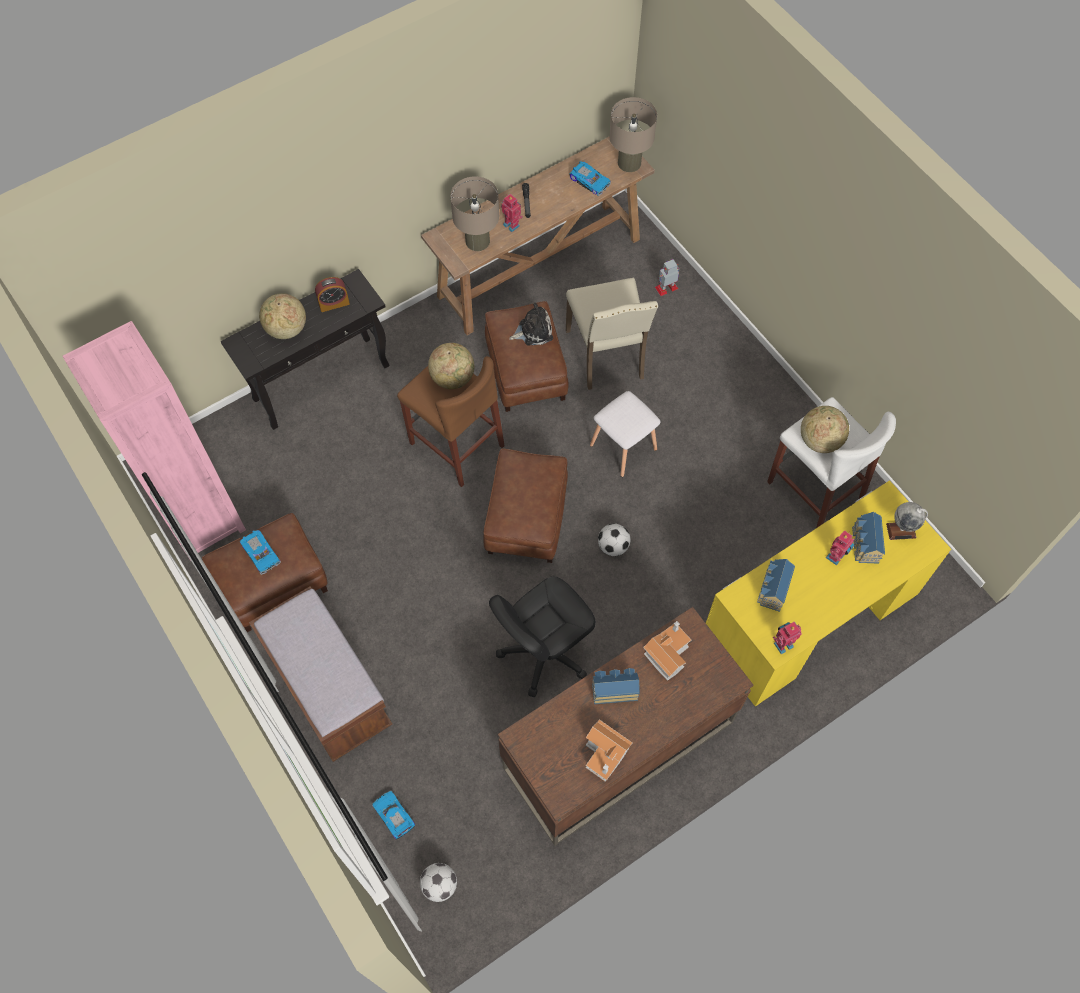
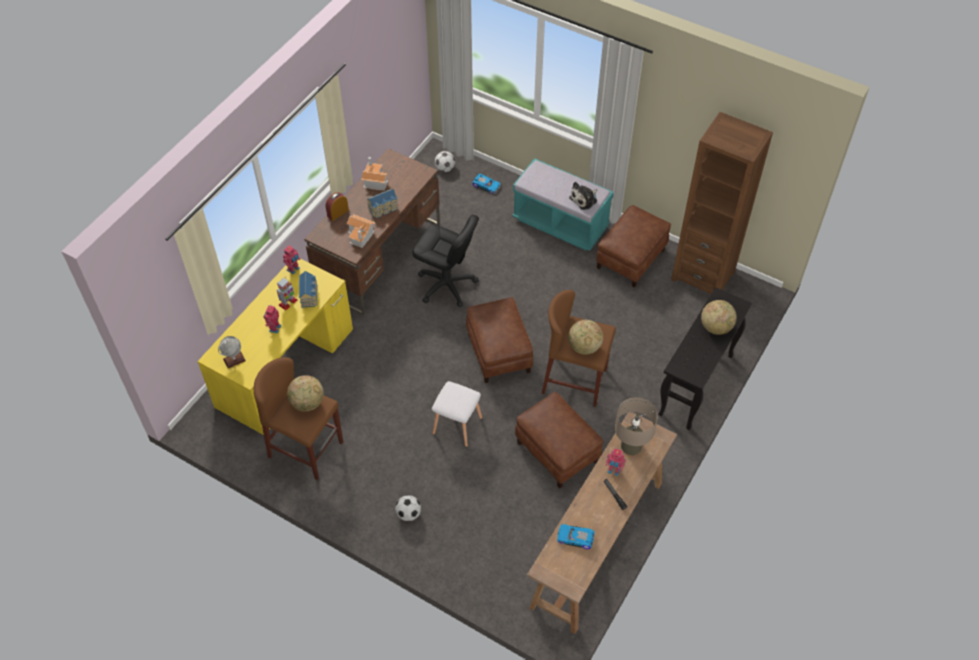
camera: 155 degrees right, 10 degrees down
pink bookcase [62,321,246,561] -> brown bookcase [671,112,773,294]
toy car [240,530,281,575] -> none
brown bench [249,587,392,762] -> turquoise bench [512,158,614,251]
alarm clock [315,277,350,312] -> alarm clock moved to [326,192,349,221]
black office chair [489,576,596,697] -> black office chair turned 90 degrees clockwise [412,215,479,307]
plush toy [509,302,553,346] -> plush toy moved to [569,182,597,210]
beige chair [566,277,658,390] -> none
football [598,523,631,556] -> football moved to [395,495,421,521]
beige table lamp [609,97,657,172] -> none
toy robot [655,259,680,296] -> toy robot moved to [277,277,297,310]
white stool [767,397,896,528] -> brown stool [254,357,343,480]
toy house [852,512,885,564] -> none

